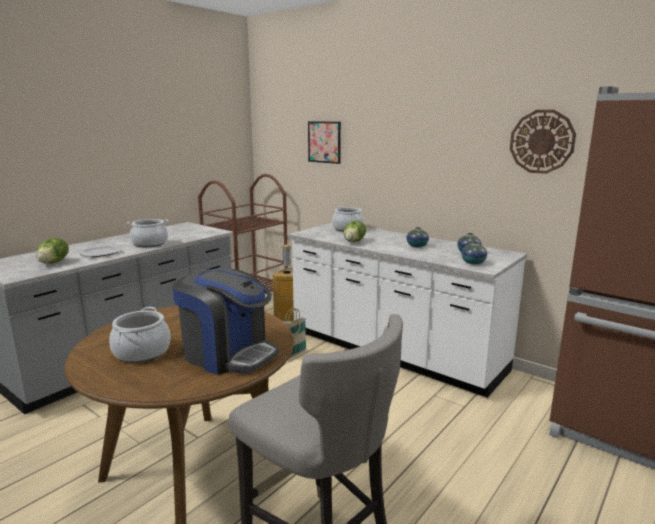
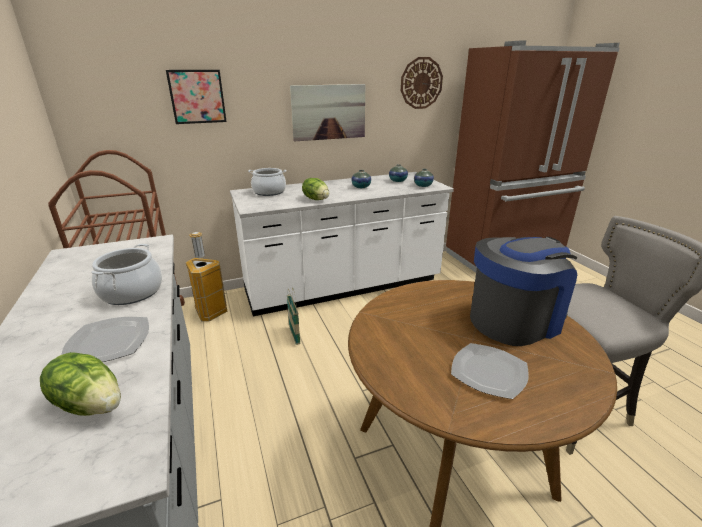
camera: 60 degrees left, 10 degrees up
cooking pot [109,307,171,363] -> plate [451,343,529,399]
none -> picture [290,84,365,141]

